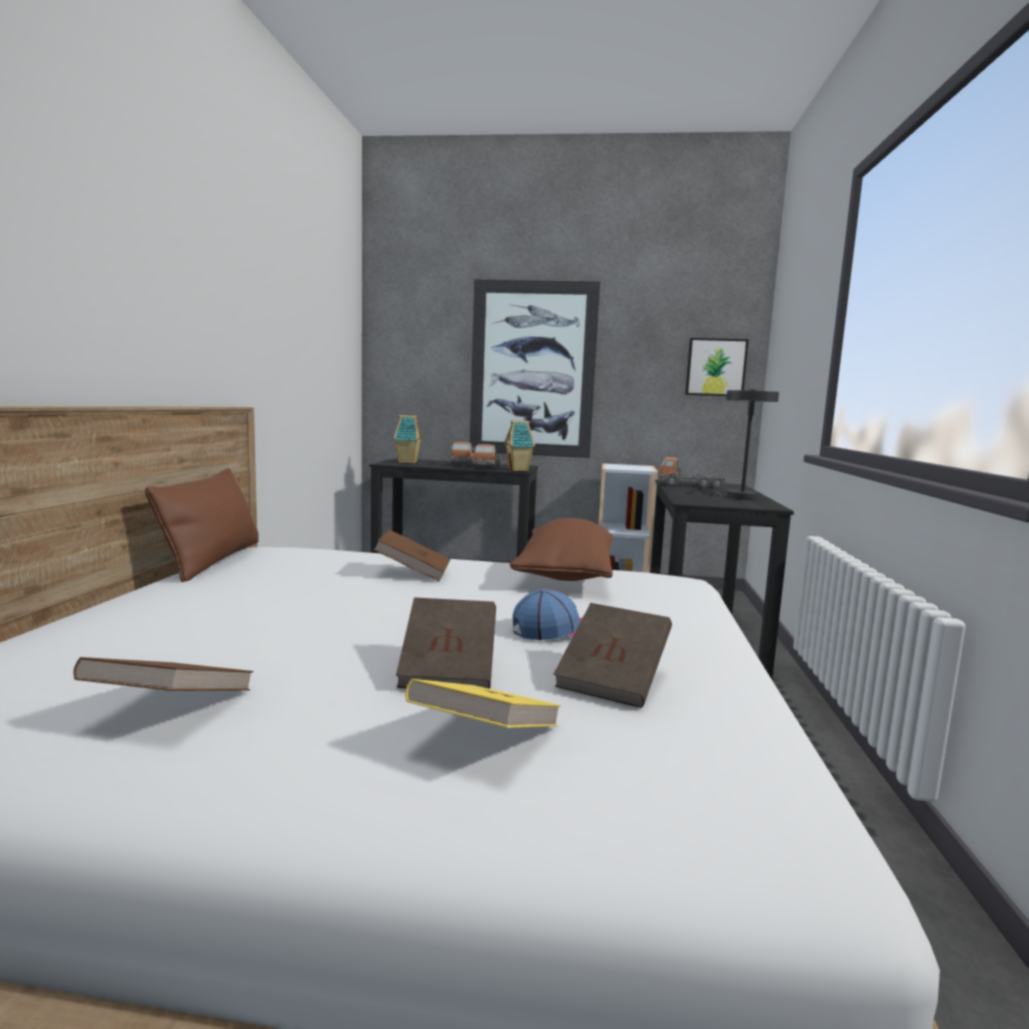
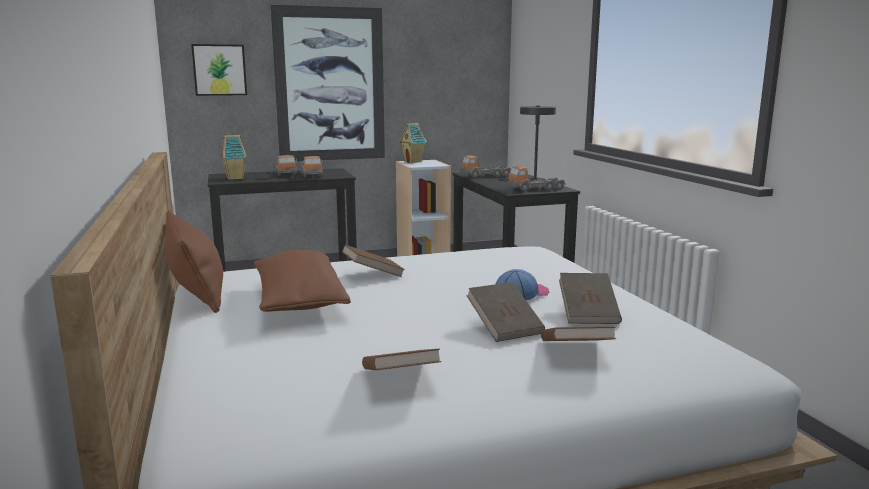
camera: 25 degrees left, 5 degrees up
yellow book [405,679,561,728] -> brown book [541,327,616,341]
toy house [504,420,535,471] -> toy house moved to [399,123,427,163]
brown pillow [510,518,613,581] -> brown pillow moved to [254,250,351,312]
picture [685,338,749,396] -> picture moved to [191,44,247,96]
none -> toy truck [507,166,566,192]

